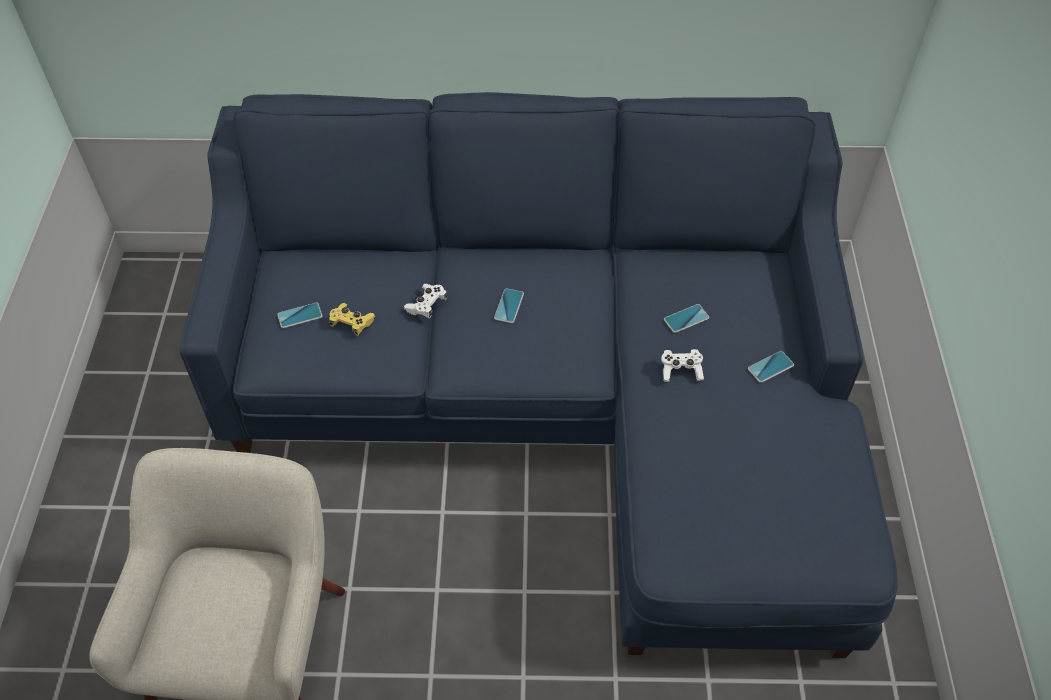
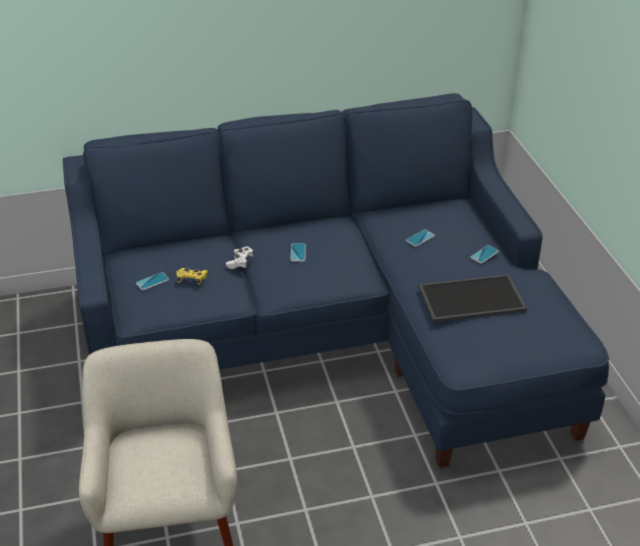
camera: 15 degrees left, 15 degrees down
white game controller [661,349,704,382] -> none
none -> tray [419,274,527,322]

